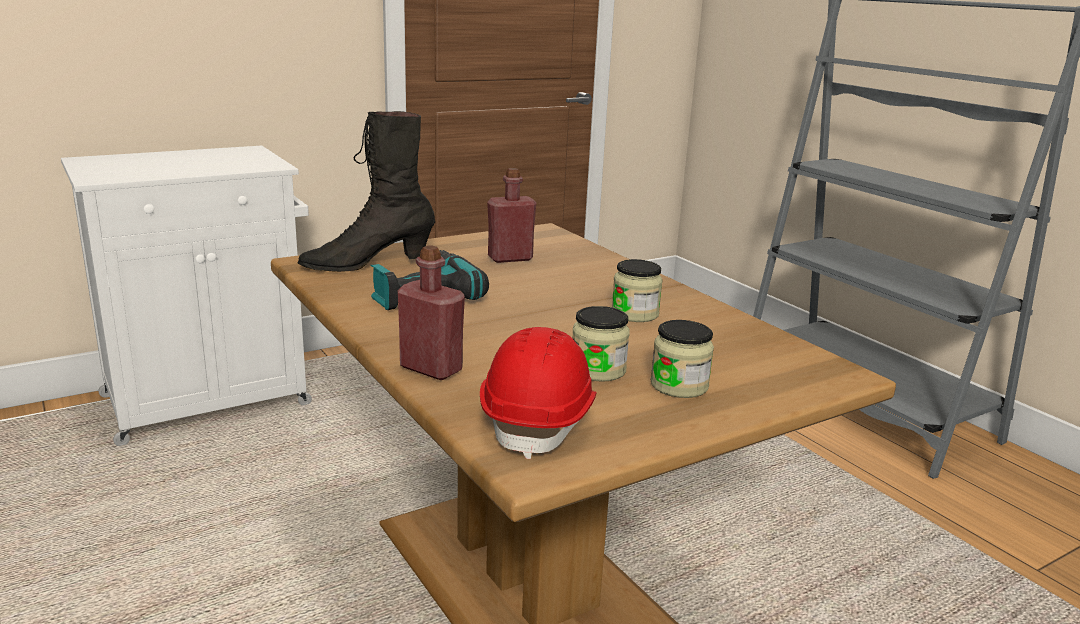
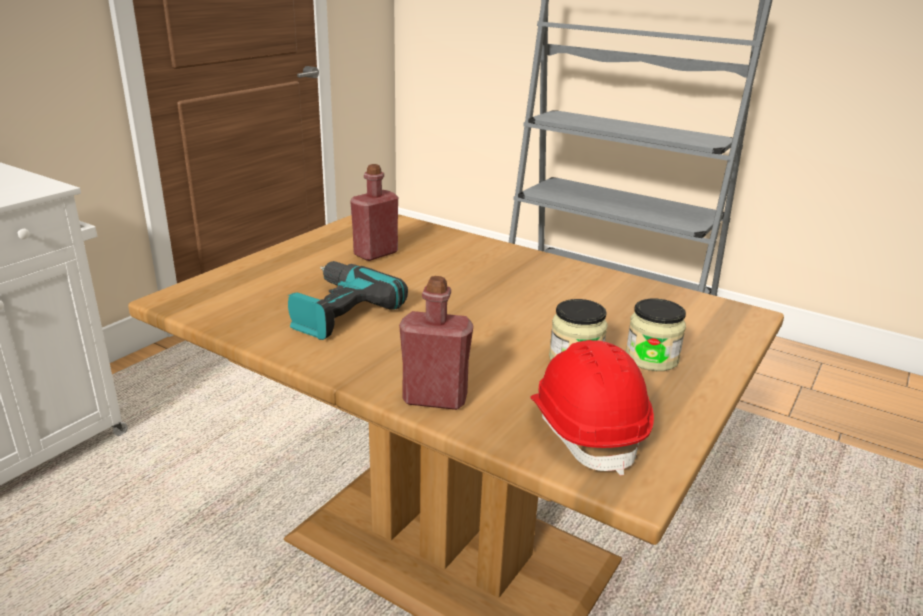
camera: 25 degrees left, 5 degrees up
black boot [297,111,435,272] -> none
jar [612,259,663,322] -> none

